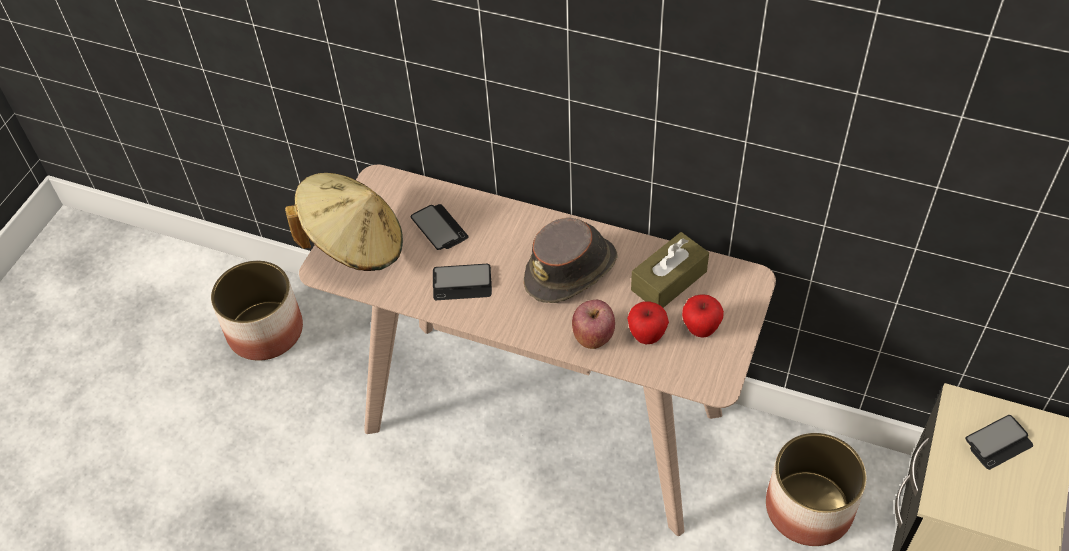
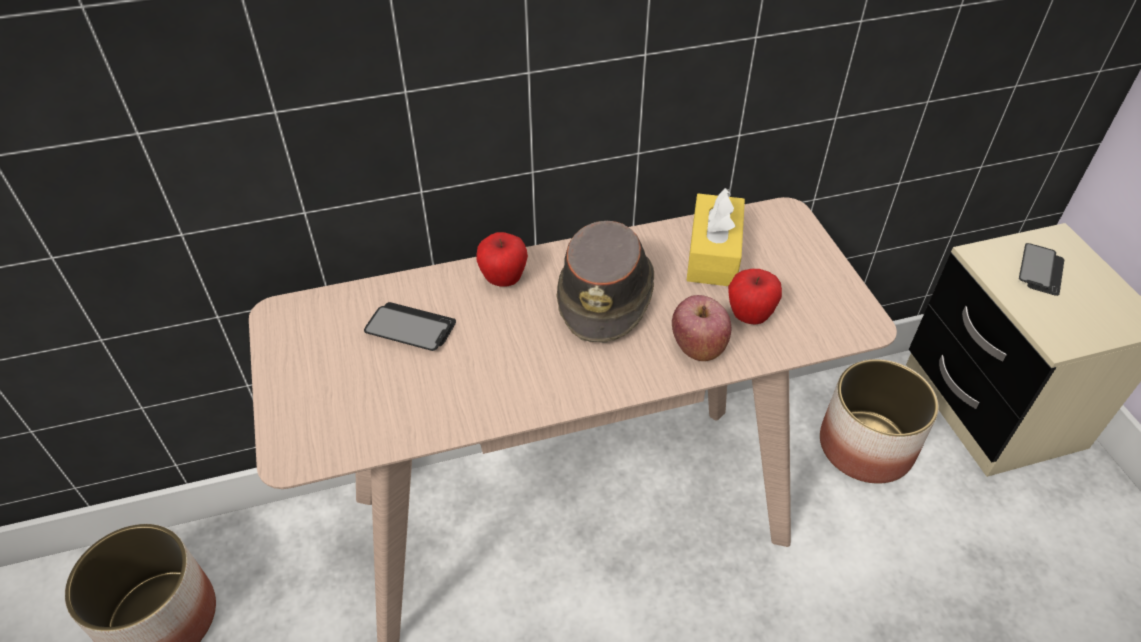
camera: 40 degrees left, 5 degrees down
beige hat [285,173,403,271] -> none
phone [433,264,492,300] -> none
brown tissue box [631,232,709,308] -> yellow tissue box [686,188,745,286]
apple [682,294,724,338] -> apple moved to [476,232,528,287]

